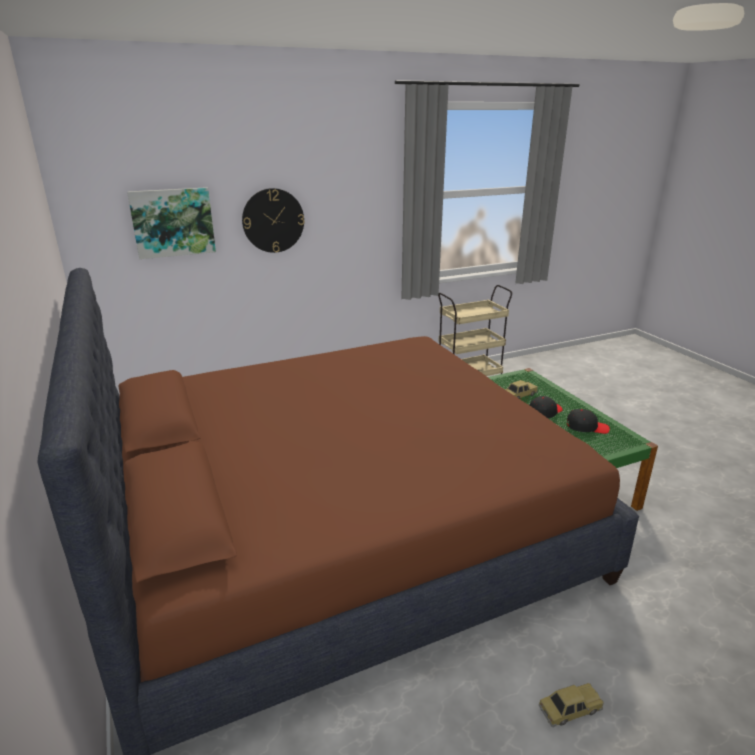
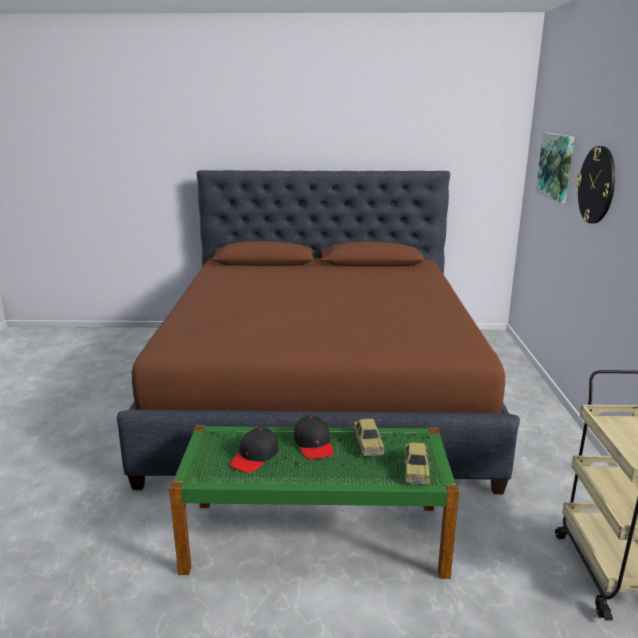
camera: 115 degrees right, 5 degrees down
toy car [539,683,604,727] -> toy car moved to [404,443,431,484]

